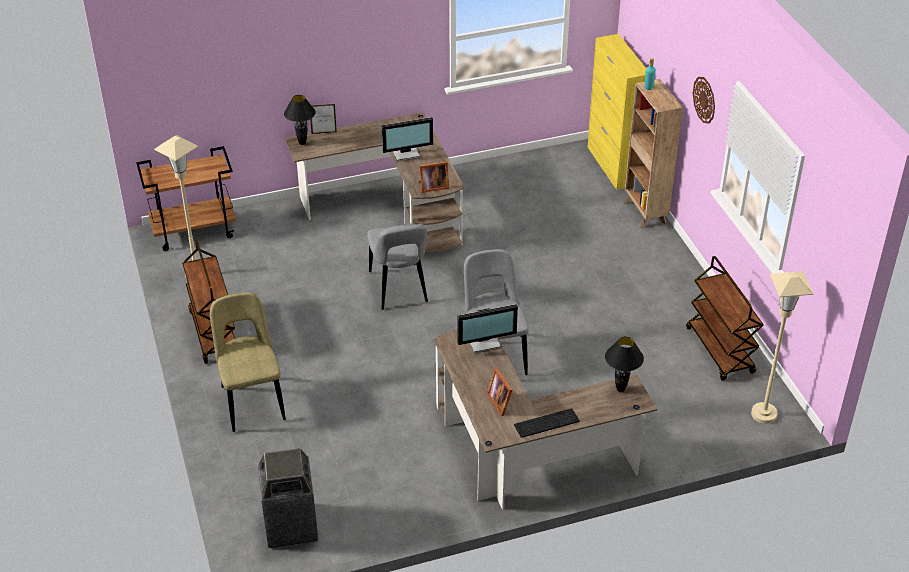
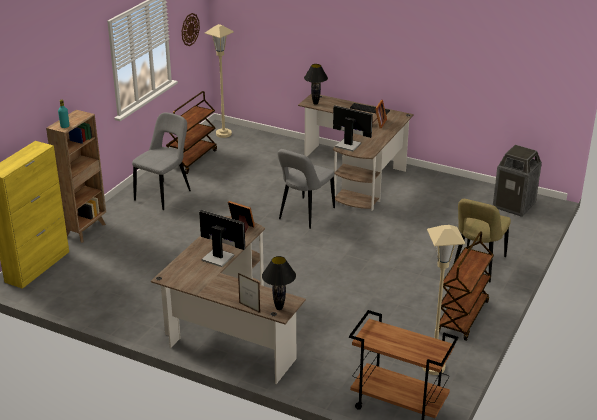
camera: 135 degrees left, 10 degrees down
grey chair [367,223,428,310] -> grey chair moved to [132,112,191,210]
wall clock [693,77,715,124] -> wall clock moved to [182,13,200,46]

